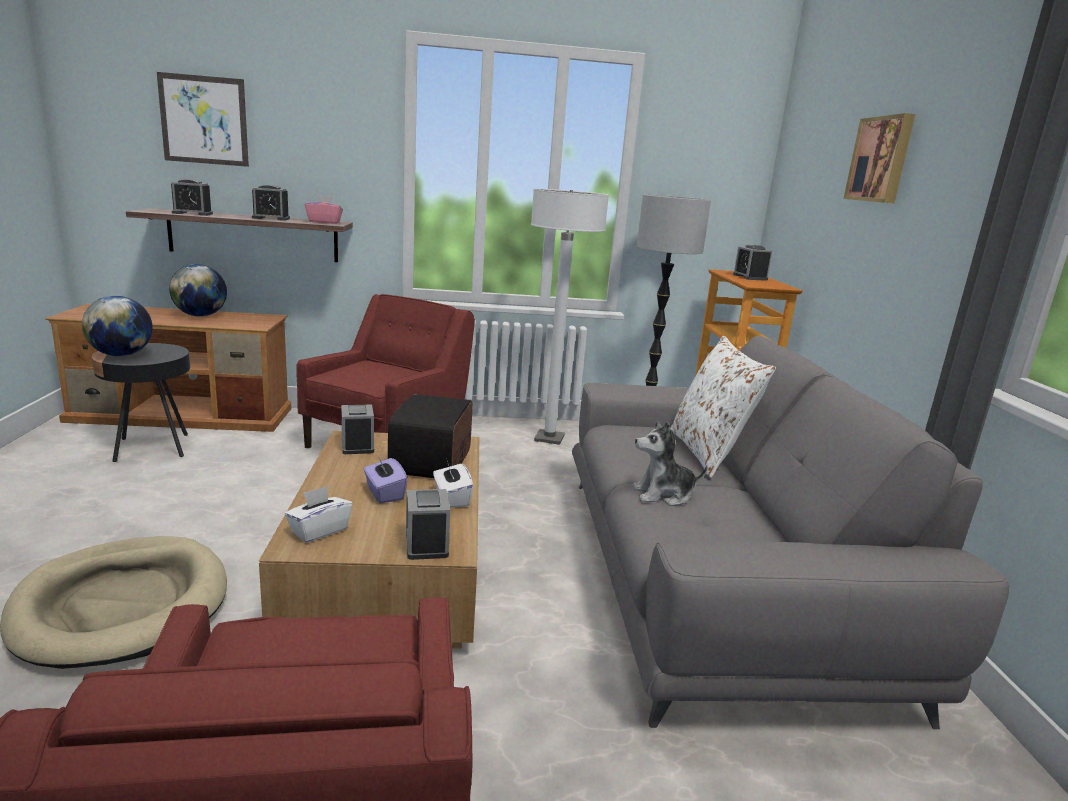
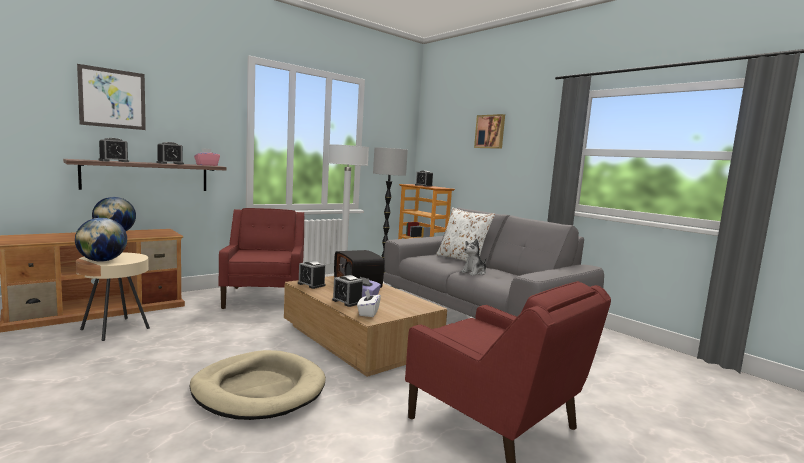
camera: 35 degrees left, 10 degrees down
black side table [92,343,190,462] -> beige side table [76,253,150,341]
alarm clock [406,489,450,560] -> alarm clock moved to [332,275,363,307]
white tissue box [433,461,473,508] -> none

